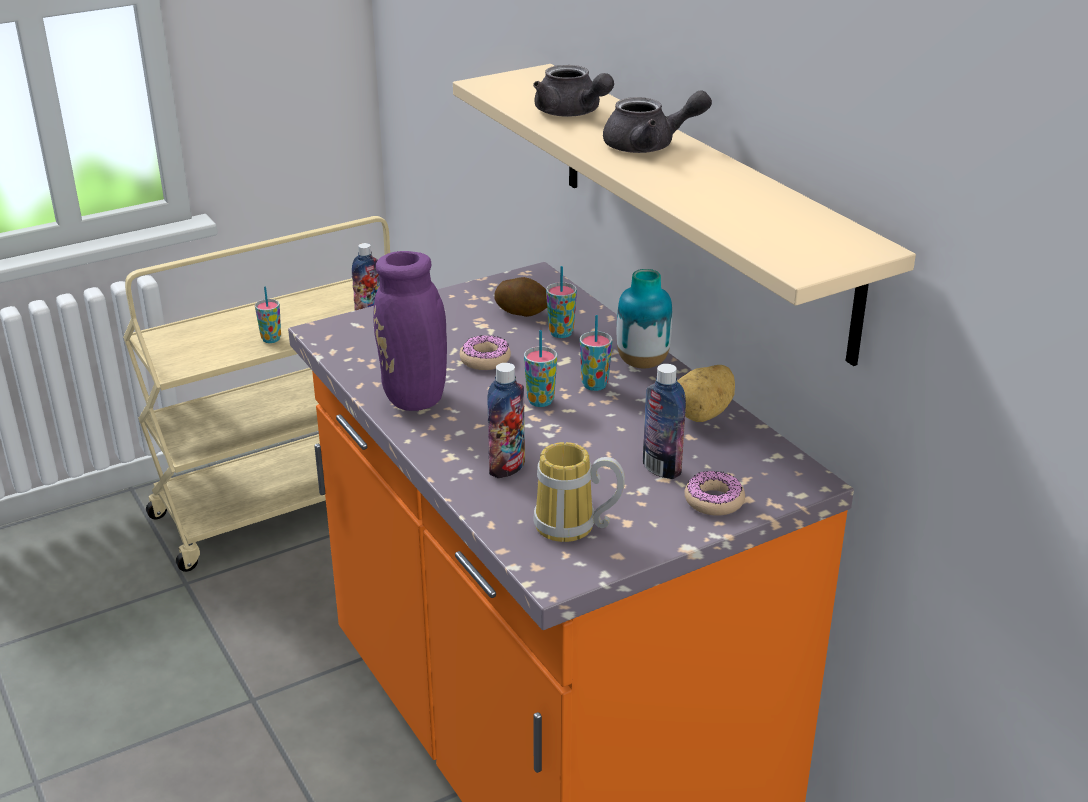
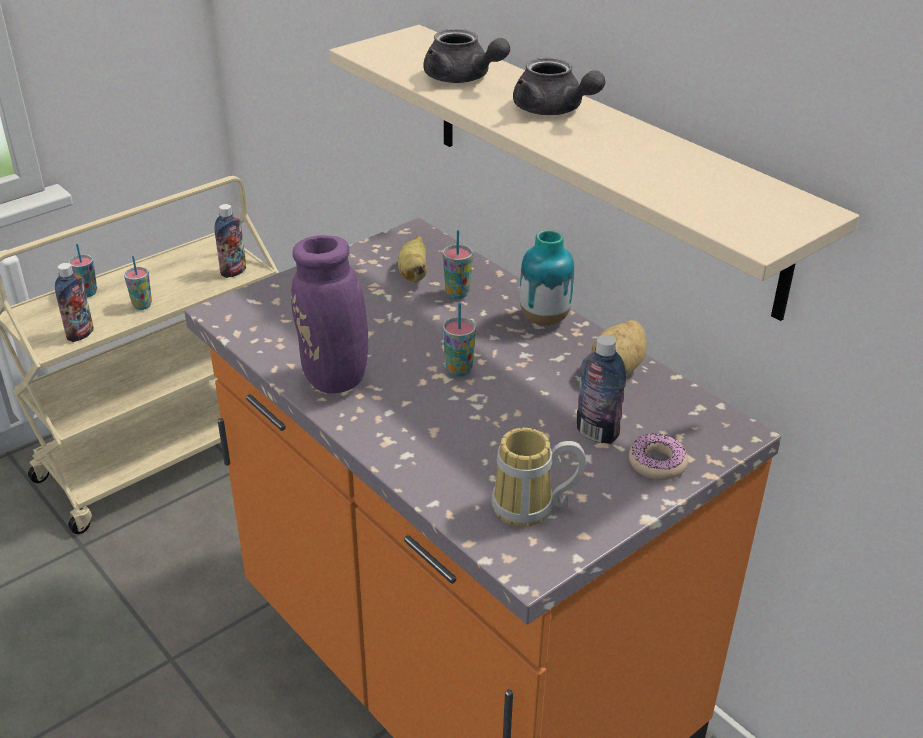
camera: 10 degrees left, 5 degrees up
donut [460,335,511,370] -> none
bottle [487,363,525,479] -> bottle moved to [55,263,94,342]
potato [494,277,547,317] -> banana [398,235,427,283]
cup [580,315,612,391] -> cup moved to [69,244,97,297]
grey teapot [603,90,712,153] -> grey teapot turned 60 degrees clockwise [513,58,605,115]

